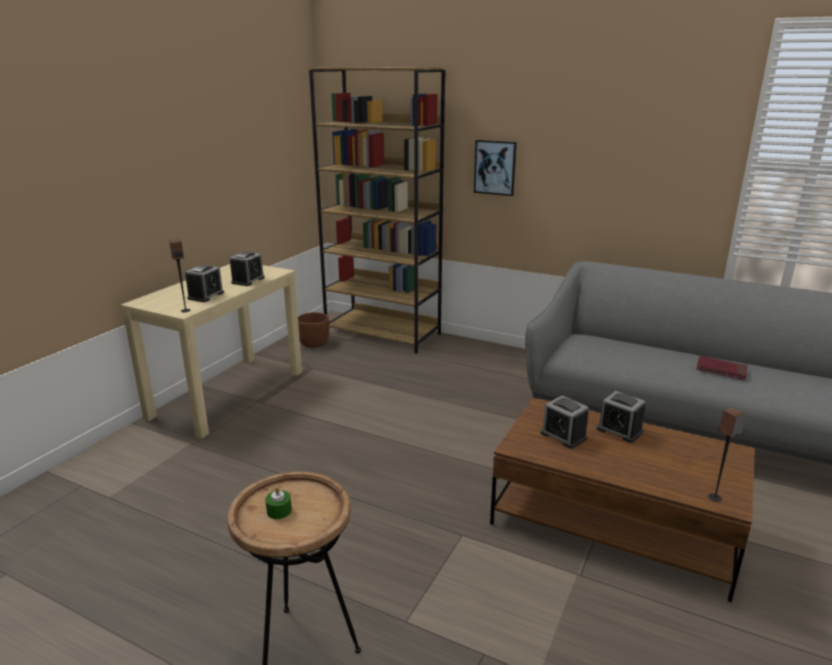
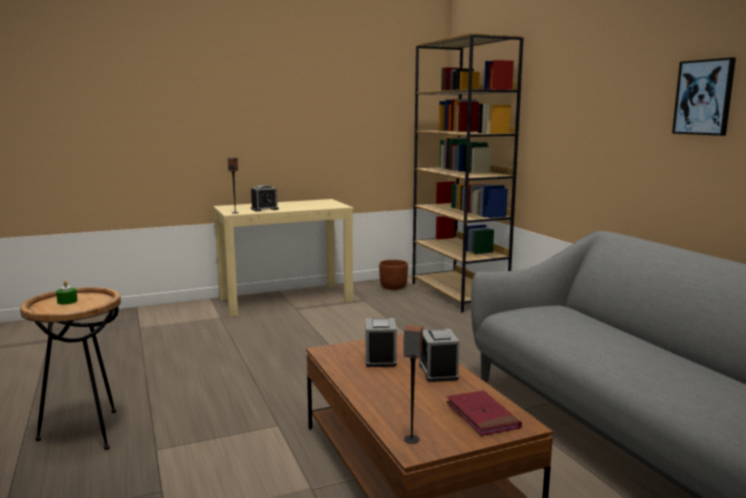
camera: 40 degrees right, 10 degrees down
alarm clock [229,252,264,286] -> none
picture [474,140,517,196] -> picture moved to [672,57,736,136]
red book [696,356,748,380] -> red book moved to [446,390,522,436]

